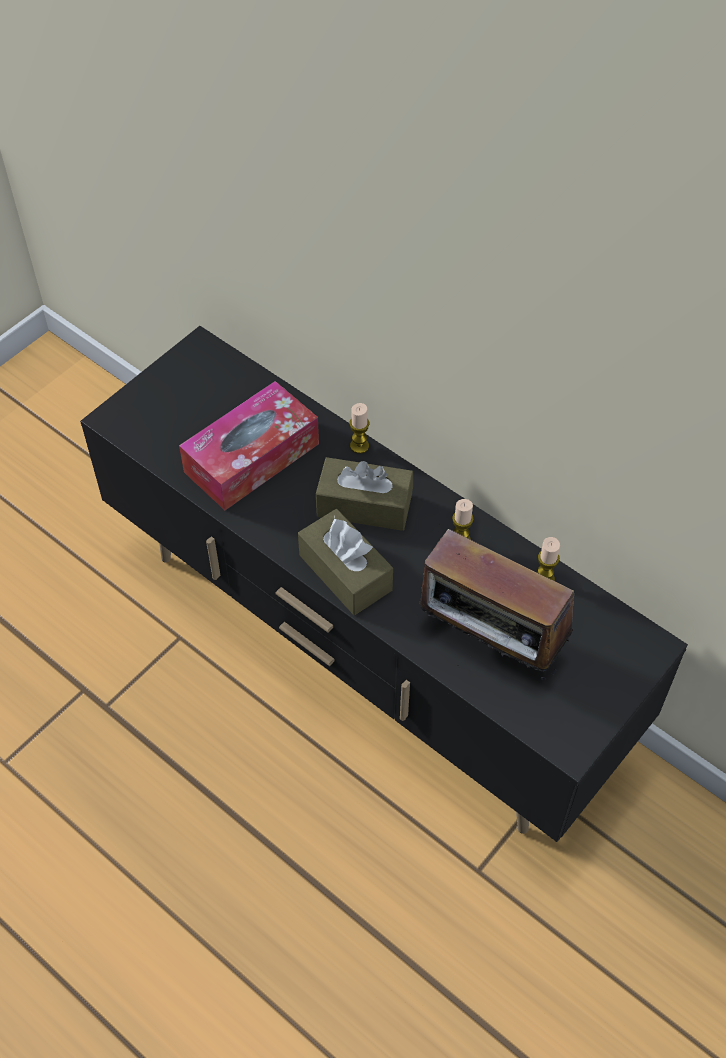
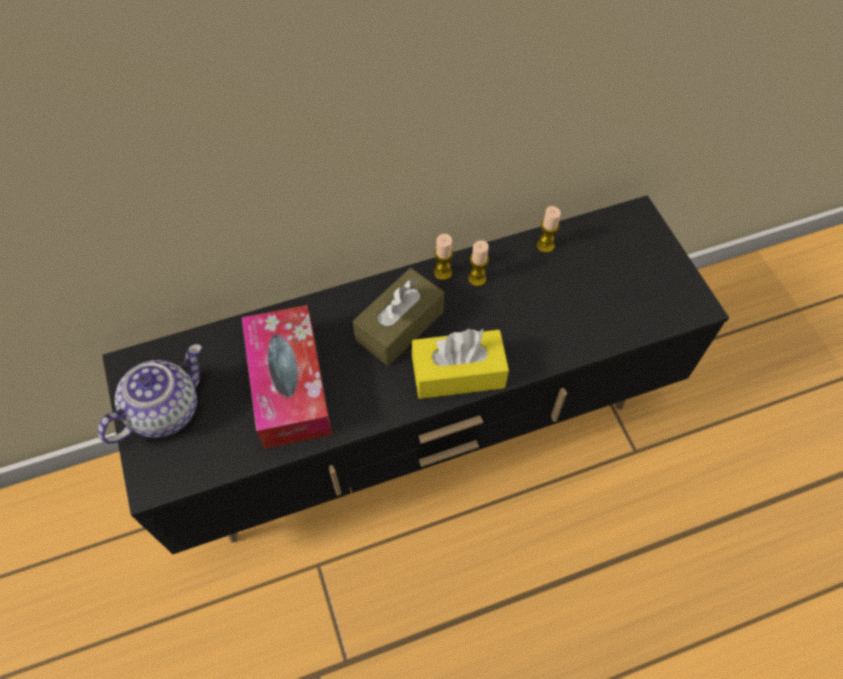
camera: 60 degrees left, 5 degrees up
brown tissue box [298,509,393,615] -> yellow tissue box [412,329,509,399]
candle [350,403,369,454] -> candle moved to [434,234,453,280]
radio [419,529,574,681] -> none
none -> teapot [98,344,202,444]

